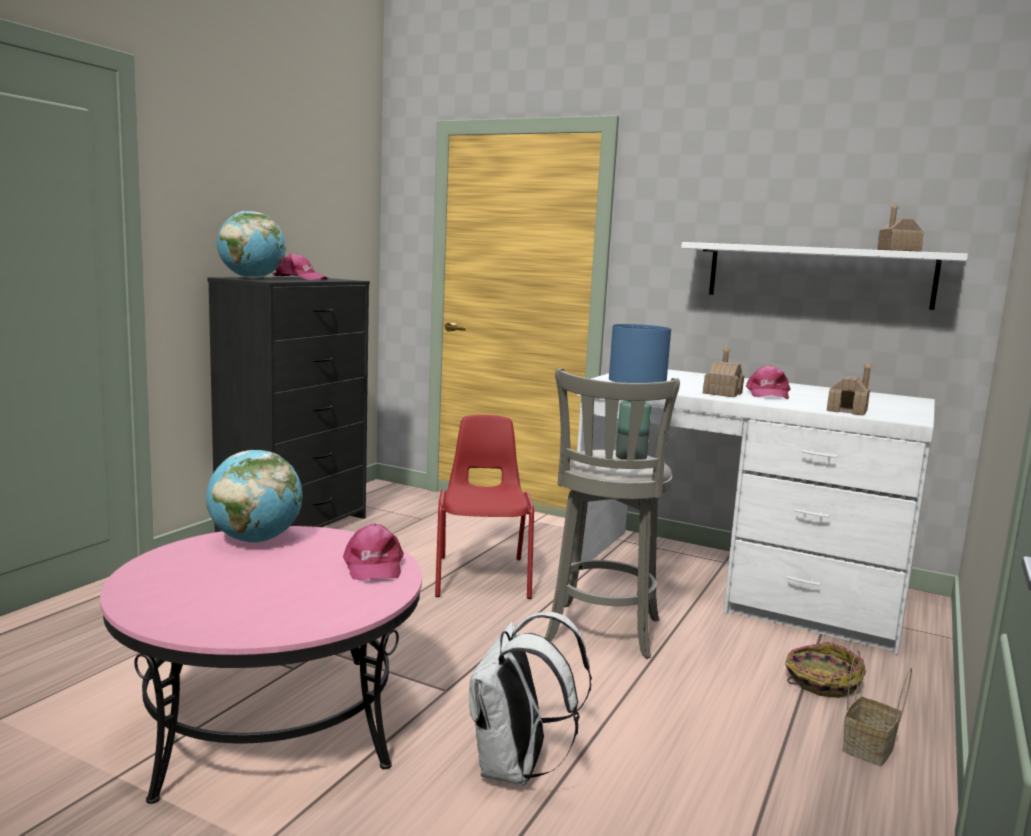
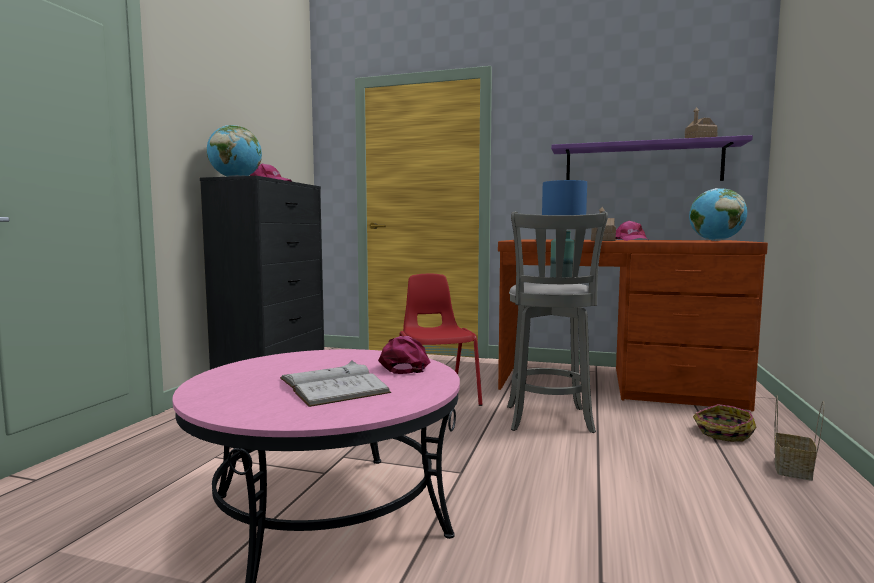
camera: 10 degrees left, 5 degrees down
globe [206,450,303,543] -> globe moved to [689,188,747,241]
pink cap [343,523,404,580] -> pink cap turned 150 degrees counterclockwise [378,336,431,374]
white backpack [469,612,592,785] -> none
white desk [577,369,935,655] -> brown desk [498,240,768,412]
white shelf [681,242,968,310] -> purple shelf [551,135,753,181]
toy house [827,361,873,415] -> none
none -> white book [280,361,391,407]

